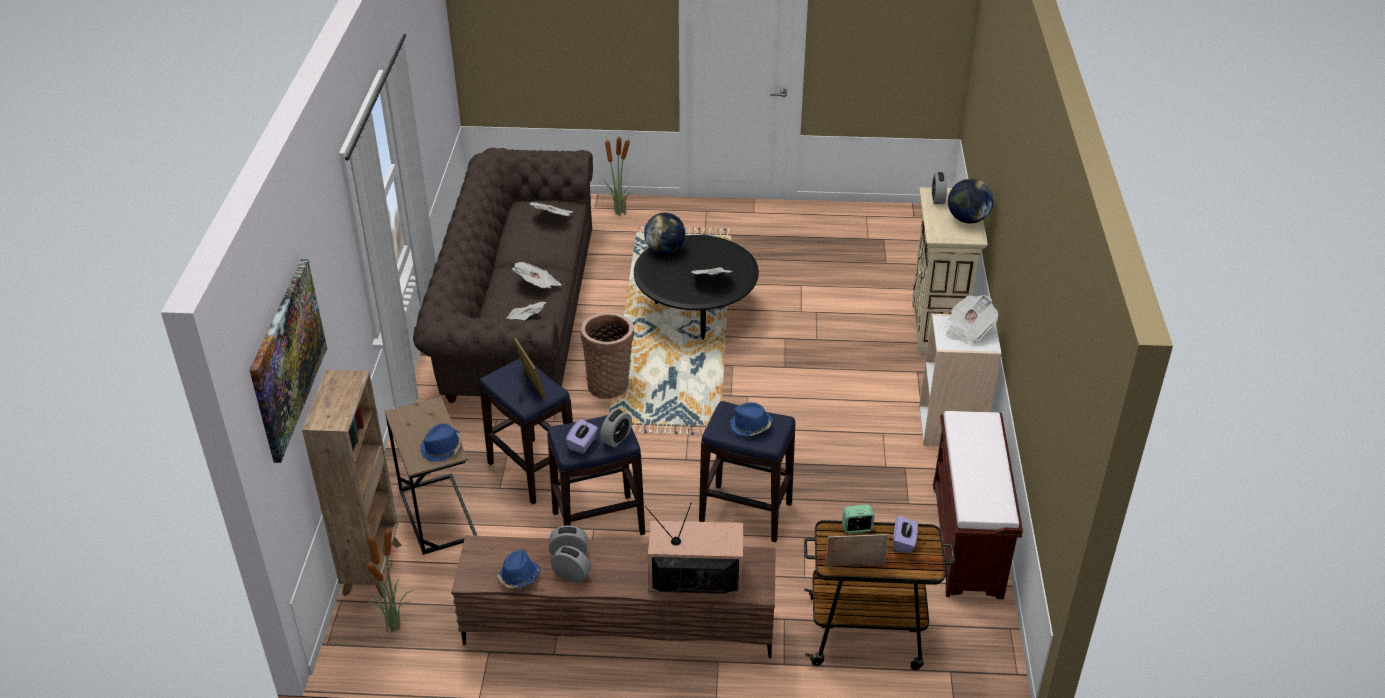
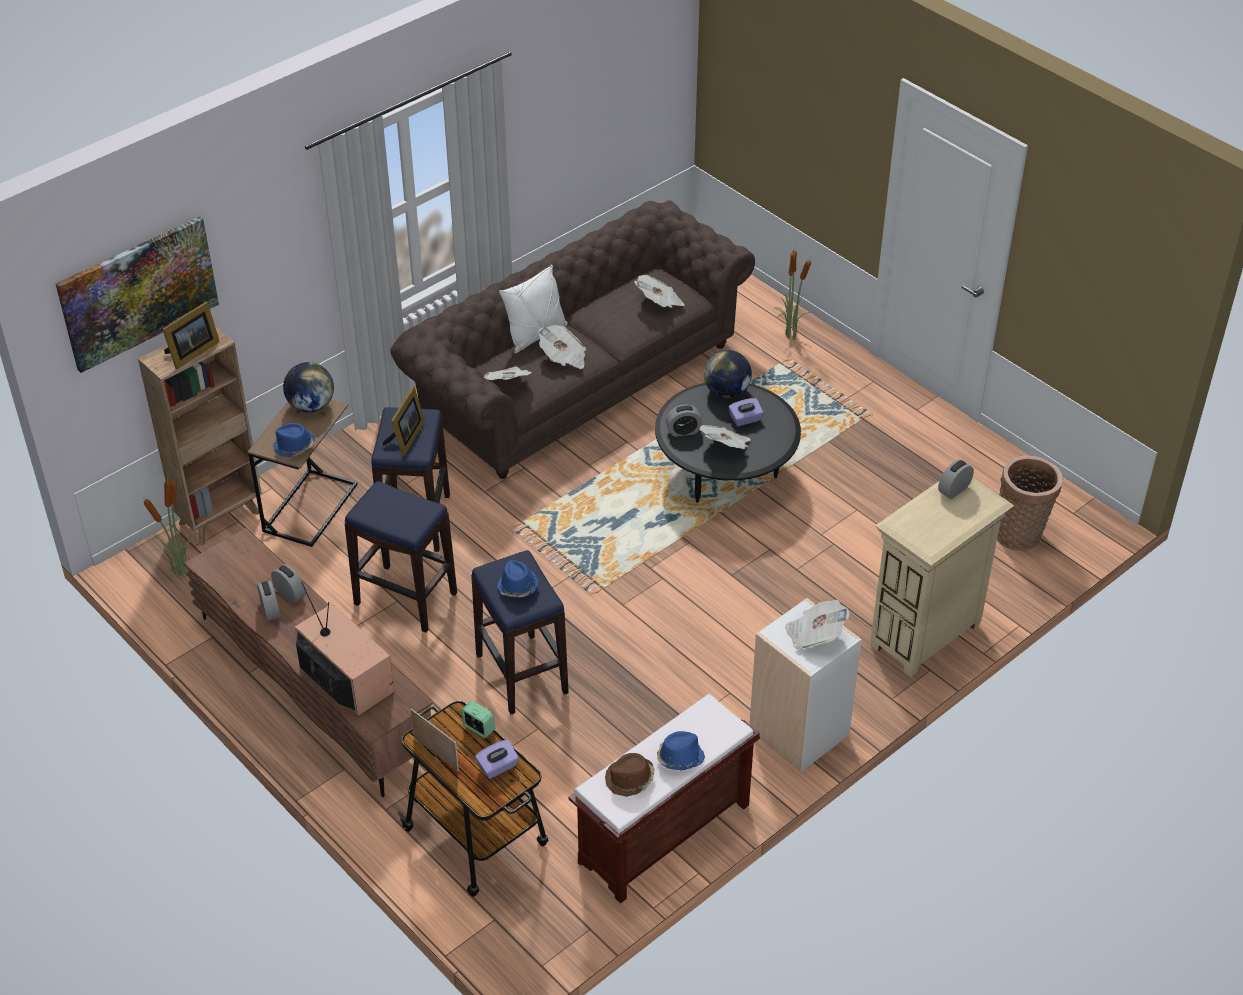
camera: 45 degrees right, 5 degrees up
blue hat [497,550,540,588] -> blue hat moved to [657,731,705,771]
purple tissue box [566,419,598,454] -> purple tissue box moved to [729,398,763,426]
basket [581,313,634,399] -> basket moved to [997,456,1063,551]
alarm clock [600,409,632,447] -> alarm clock moved to [666,405,702,437]
globe [948,178,993,223] -> globe moved to [283,362,334,412]
none -> picture frame [163,301,220,369]
none -> white pillow [499,265,568,354]
none -> brown hat [605,753,655,797]

